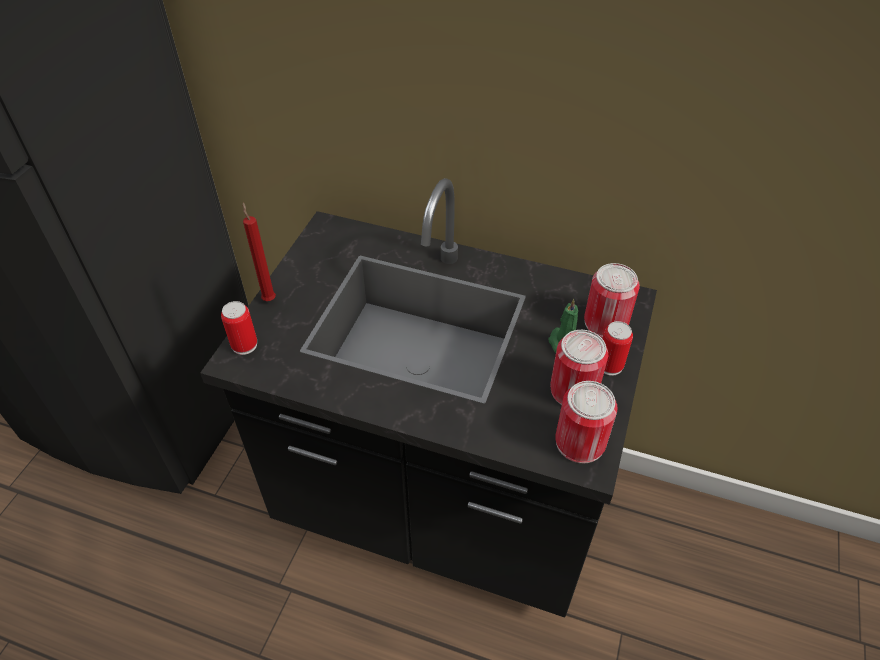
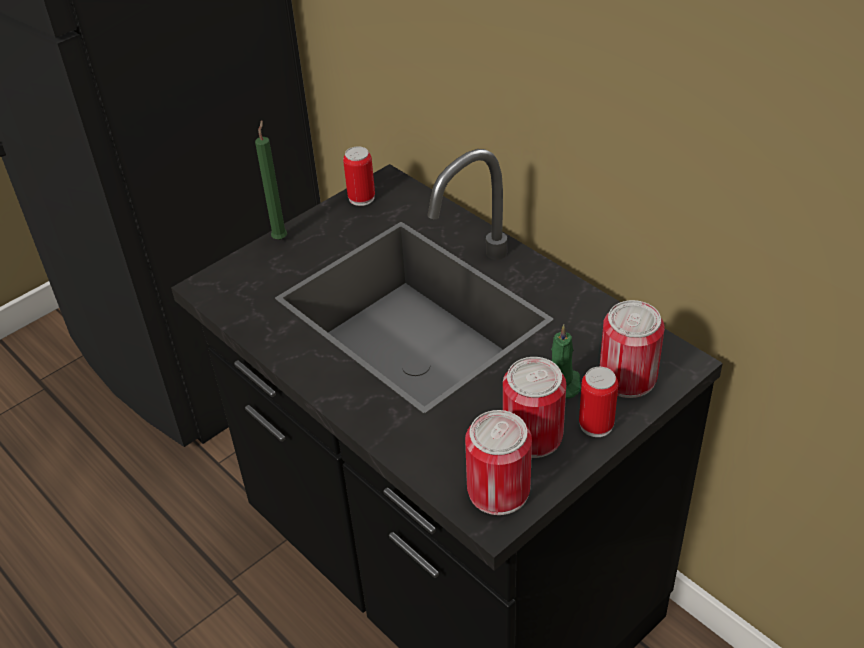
camera: 30 degrees right, 5 degrees down
can [221,301,257,355] -> can moved to [343,146,375,206]
red candle [243,202,276,301] -> green candle [255,120,287,240]

